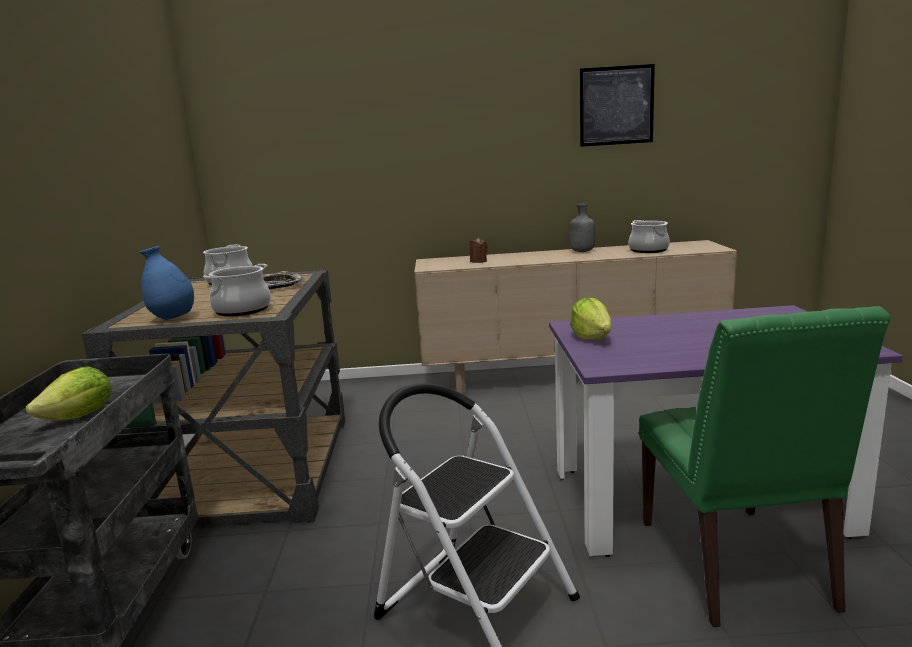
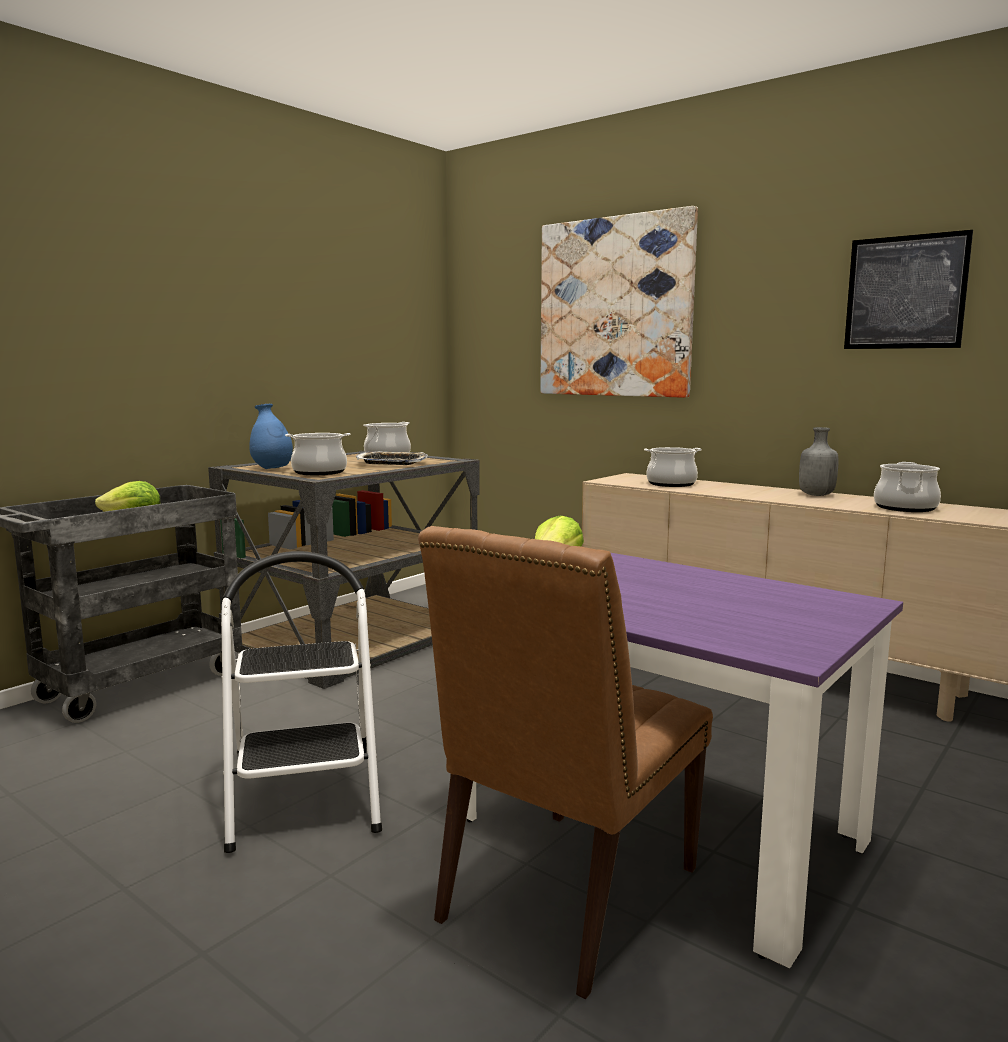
camera: 40 degrees right, 5 degrees down
brown candle [469,238,487,263] -> cooking pot [644,447,702,487]
green chair [639,306,891,627] -> brown chair [418,526,713,999]
none -> picture [540,206,698,398]

